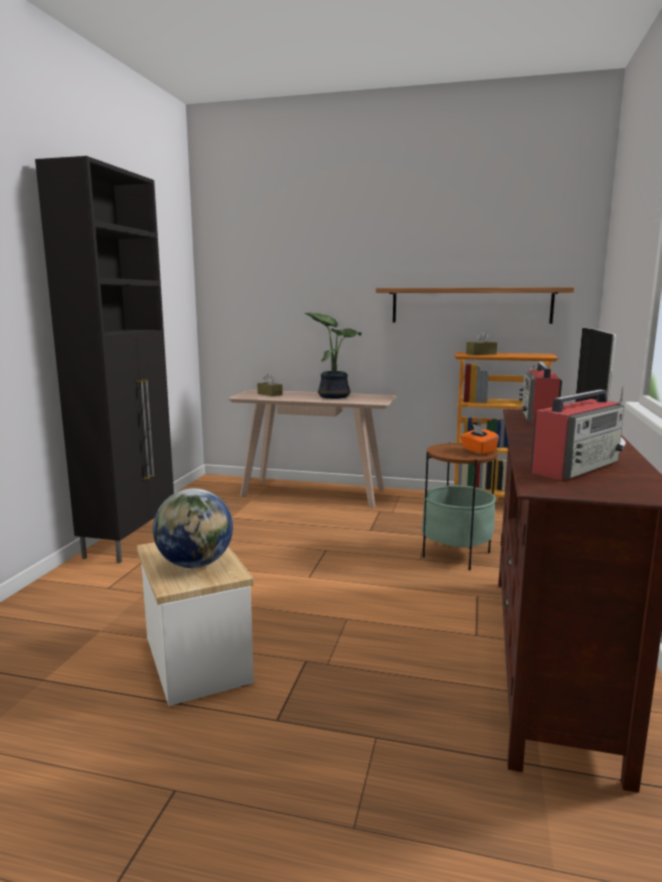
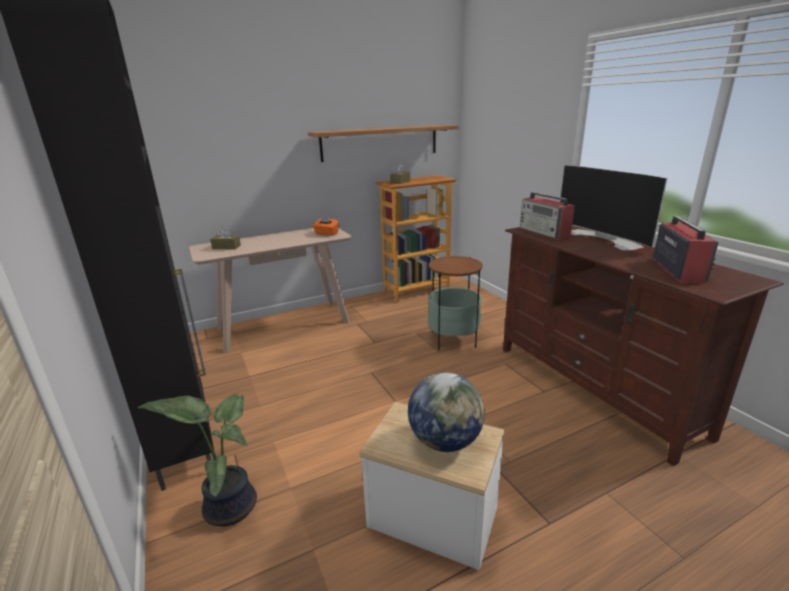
camera: 40 degrees left, 10 degrees up
potted plant [304,312,361,399] -> potted plant moved to [138,394,257,527]
orange tissue box [460,424,499,455] -> orange tissue box moved to [313,216,340,236]

